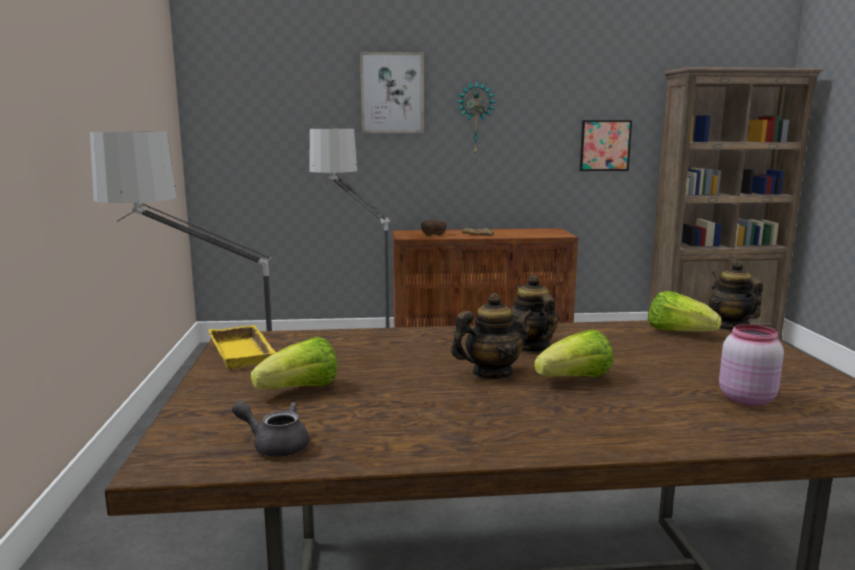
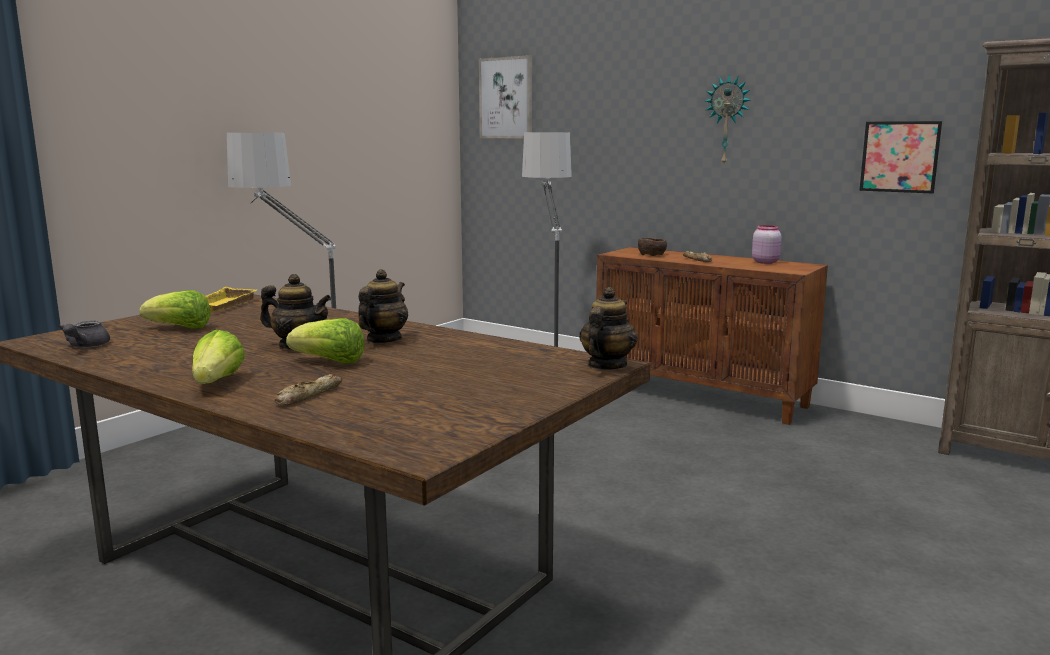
camera: 40 degrees right, 0 degrees up
grey teapot [232,401,309,457] -> grey teapot turned 150 degrees counterclockwise [58,321,110,348]
picture [360,52,424,133] -> picture moved to [479,55,532,139]
lettuce [648,291,722,332] -> lettuce moved to [192,330,245,384]
pink jar [719,324,784,406] -> pink jar moved to [752,225,781,264]
none -> bread [275,374,342,406]

